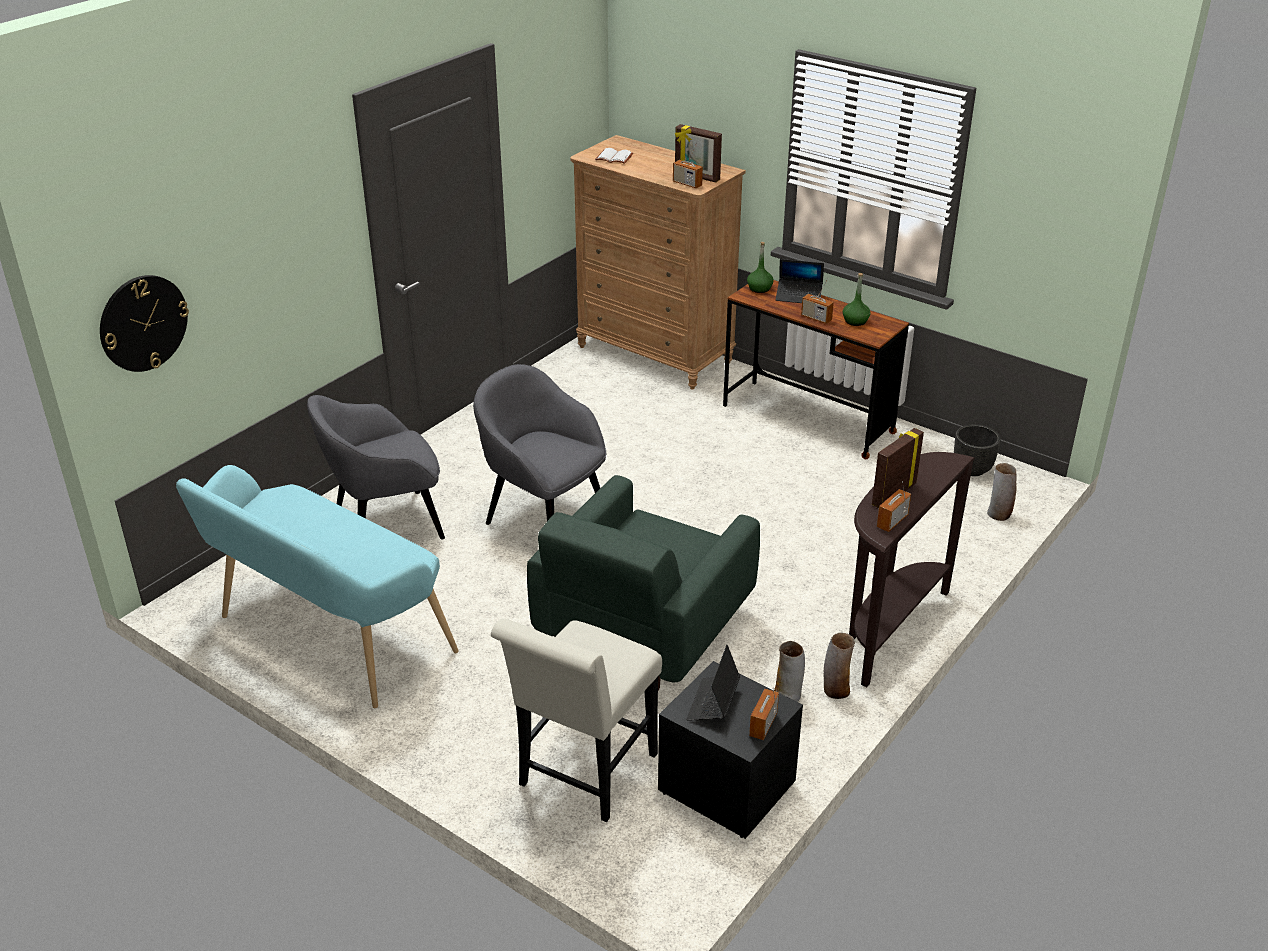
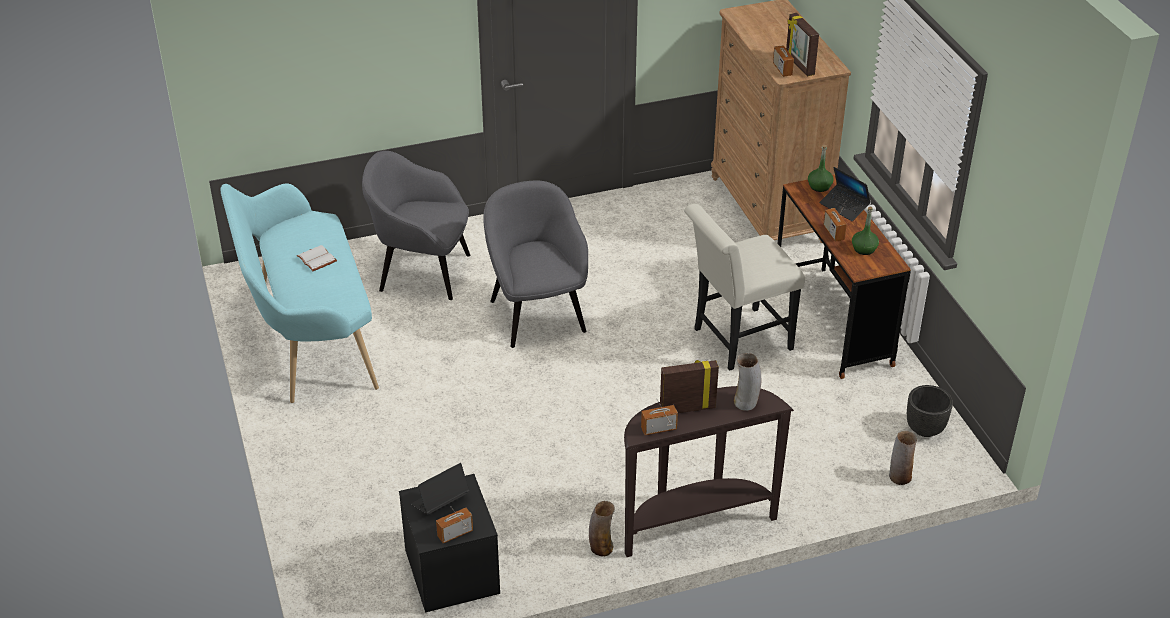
camera: 35 degrees right, 5 degrees up
wall clock [100,275,189,372] -> none
white chair [491,618,662,822] -> white chair moved to [684,204,805,370]
green armchair [527,475,760,691] -> none
white book [595,148,633,164] -> white book moved to [297,245,337,271]
vase [774,641,805,702] -> vase moved to [734,353,761,411]

